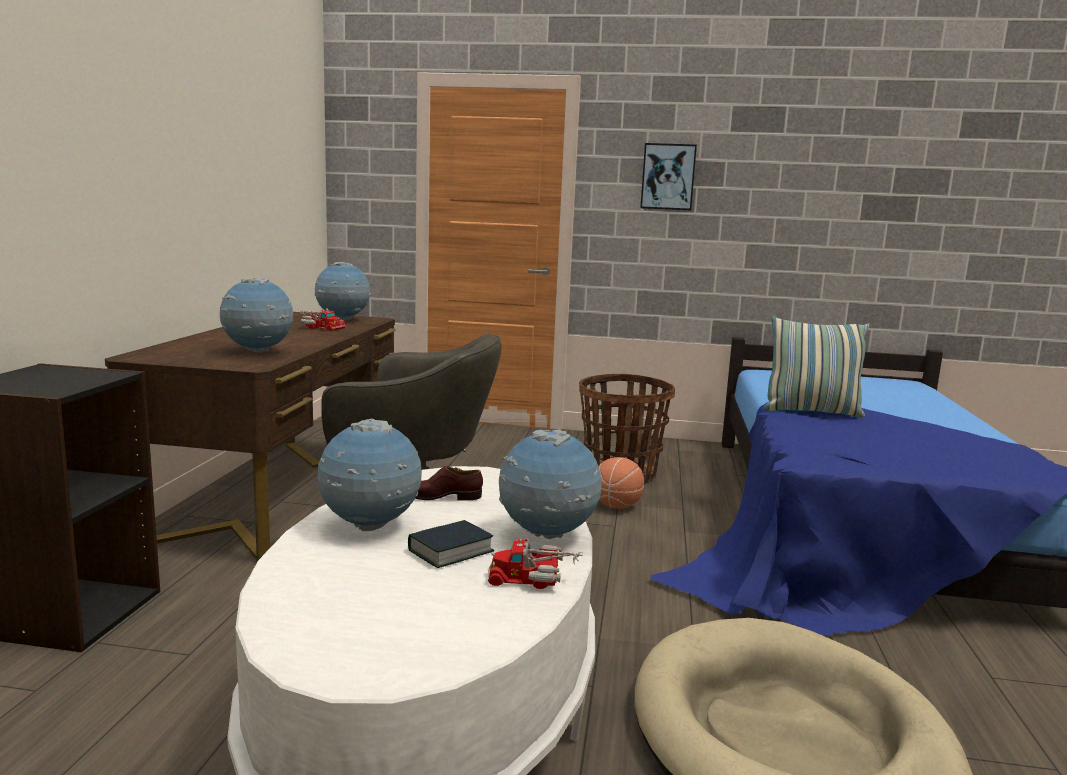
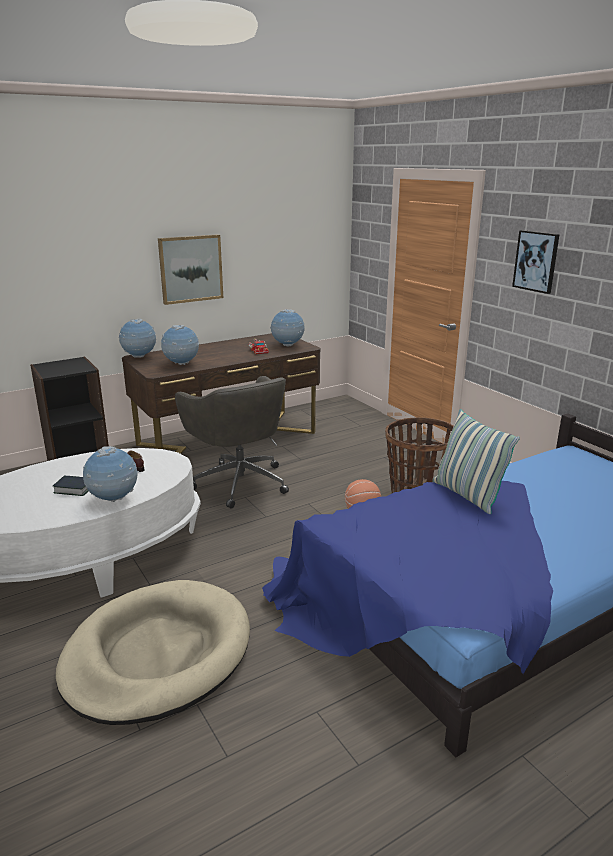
camera: 50 degrees right, 10 degrees up
globe [317,419,422,531] -> globe moved to [119,319,156,358]
toy truck [488,538,583,589] -> none
none -> picture [158,234,223,305]

